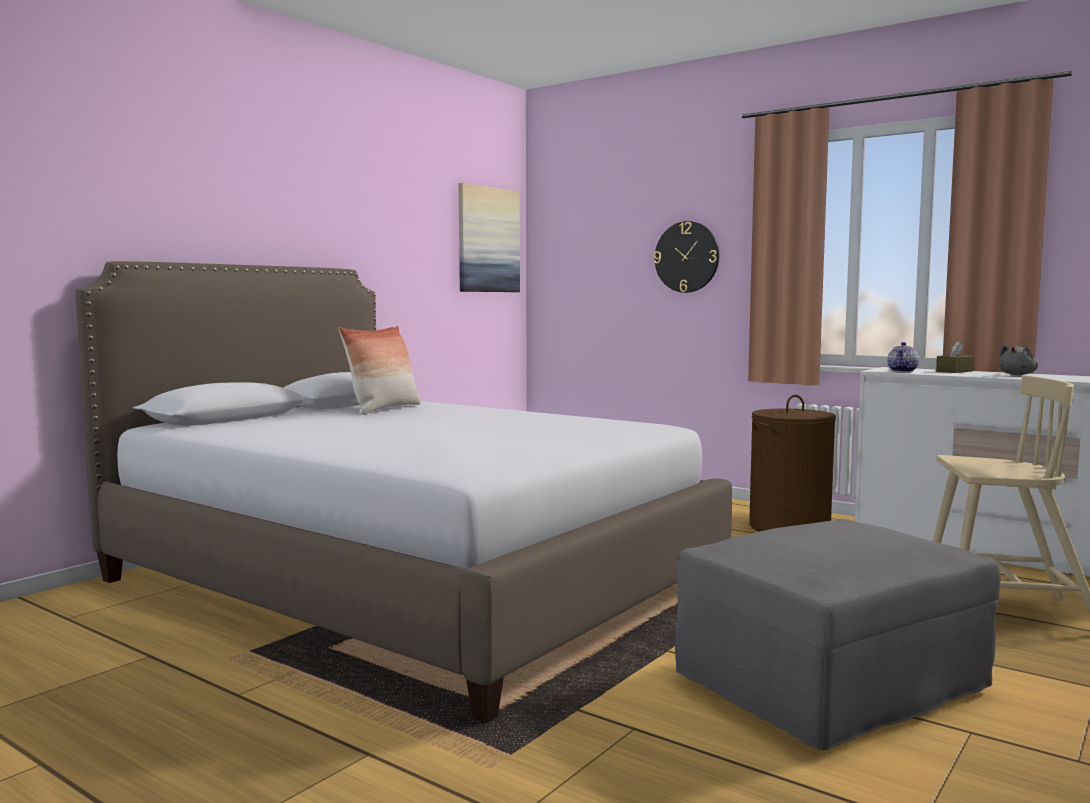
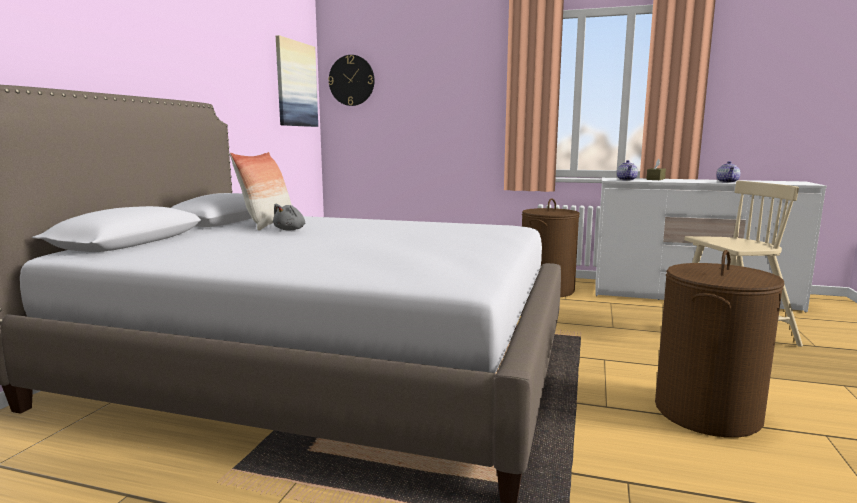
camera: 20 degrees left, 5 degrees up
wall clock [654,221,719,293] -> wall clock moved to [328,55,375,106]
grey ottoman [675,519,1000,750] -> brown laundry basket [655,250,785,437]
grey plush toy [998,344,1038,375] -> grey plush toy moved to [273,203,306,231]
none -> teapot [717,161,740,183]

